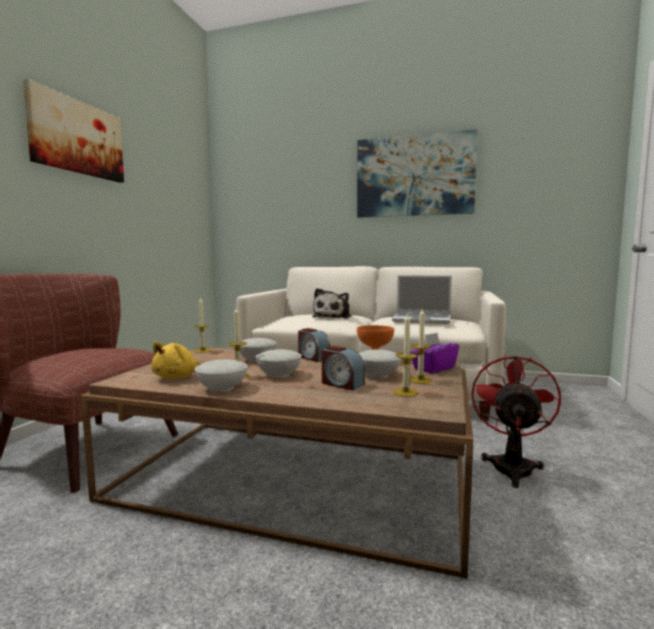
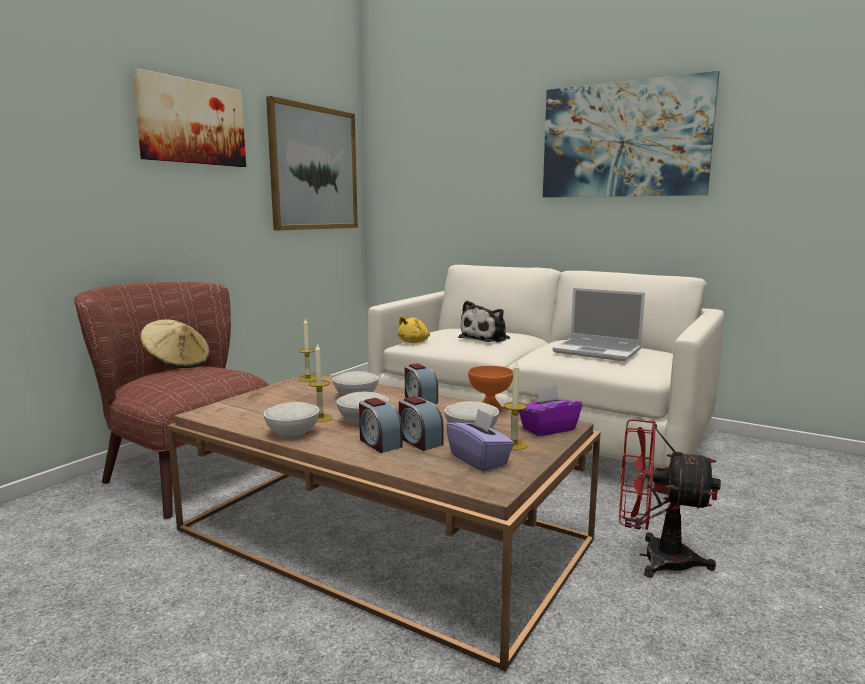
camera: 15 degrees right, 5 degrees up
yellow plush toy [151,341,200,379] -> yellow plush toy moved to [398,316,430,343]
candle [393,313,418,397] -> purple tissue box [446,408,514,472]
red fan [471,354,561,488] -> red fan turned 105 degrees counterclockwise [619,419,721,578]
none -> beige hat [140,320,210,368]
none -> picture [266,96,358,231]
none -> alarm clock [359,398,403,453]

